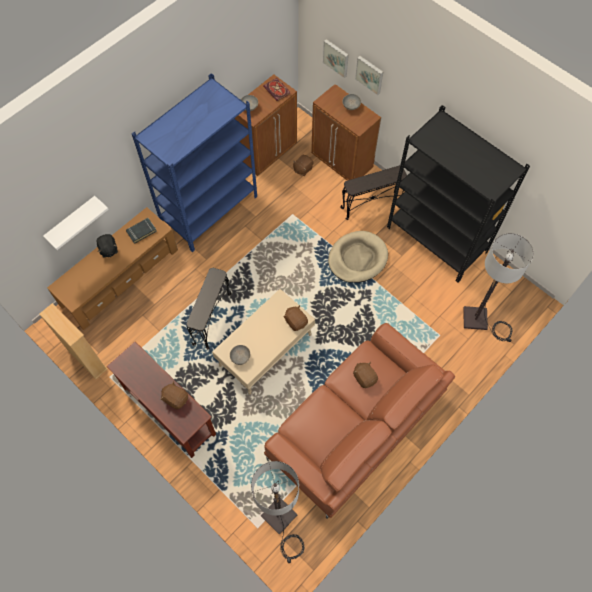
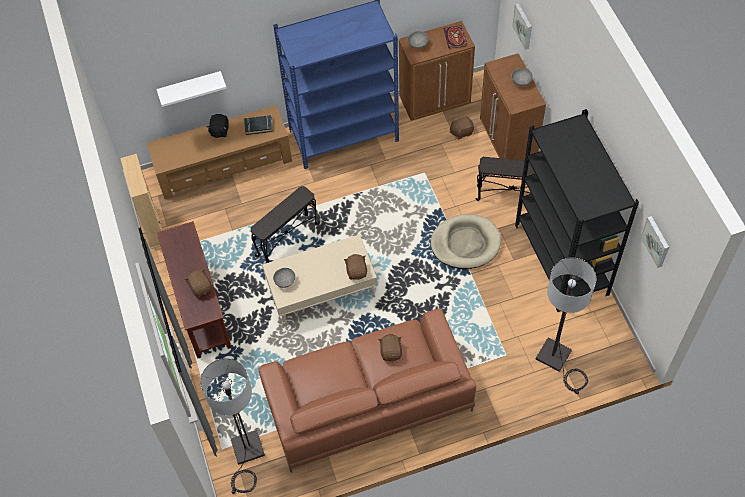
camera: 30 degrees right, 5 degrees down
picture [355,56,383,95] -> picture moved to [641,216,669,268]

